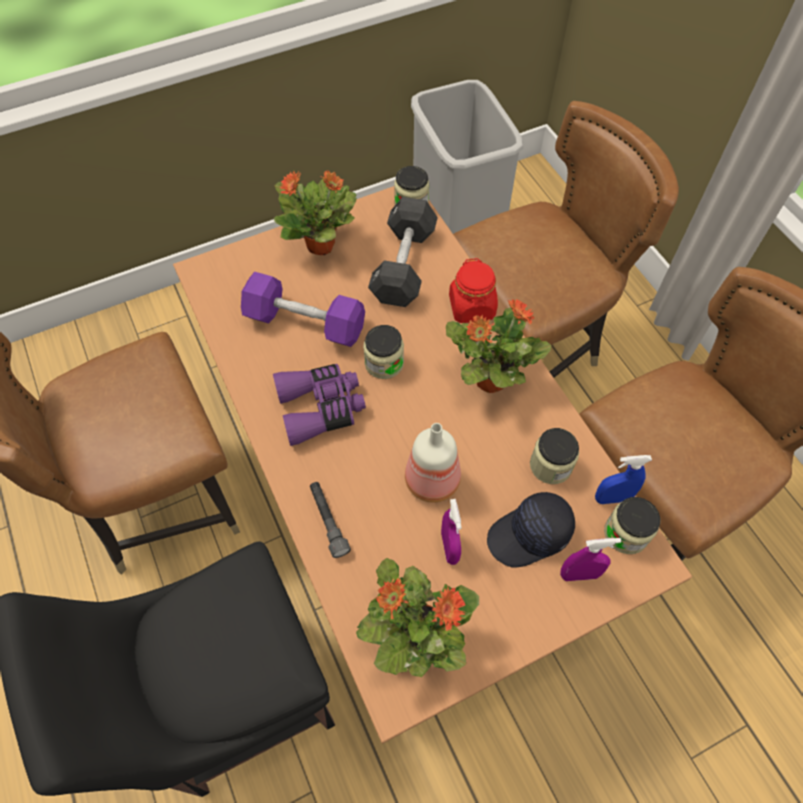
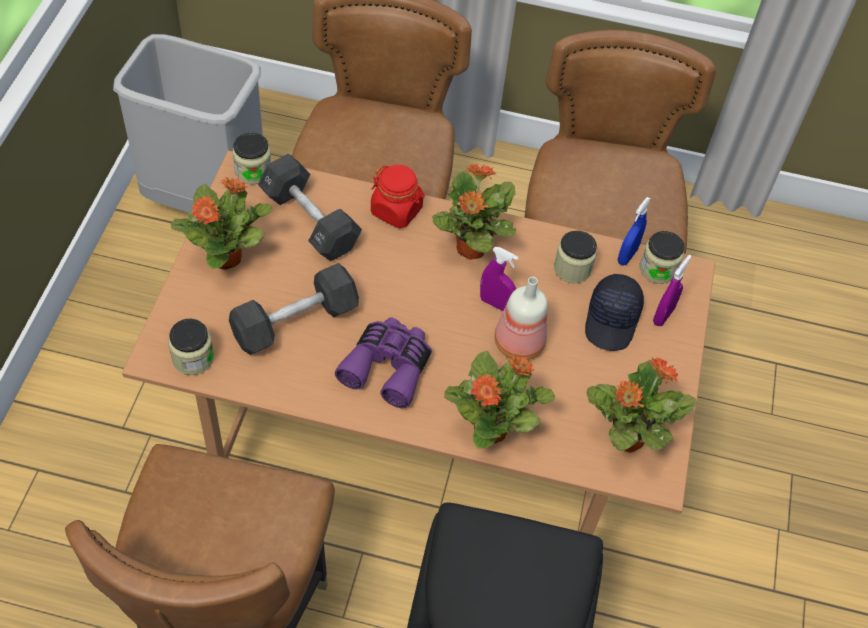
camera: 55 degrees left, 5 degrees down
purple dumbbell [241,272,365,347] -> black dumbbell [229,263,359,355]
grey flashlight [310,482,351,558] -> potted plant [444,351,555,449]
jar [363,325,404,379] -> jar moved to [168,319,214,375]
purple spray bottle [441,499,462,565] -> purple spray bottle moved to [480,247,519,311]

